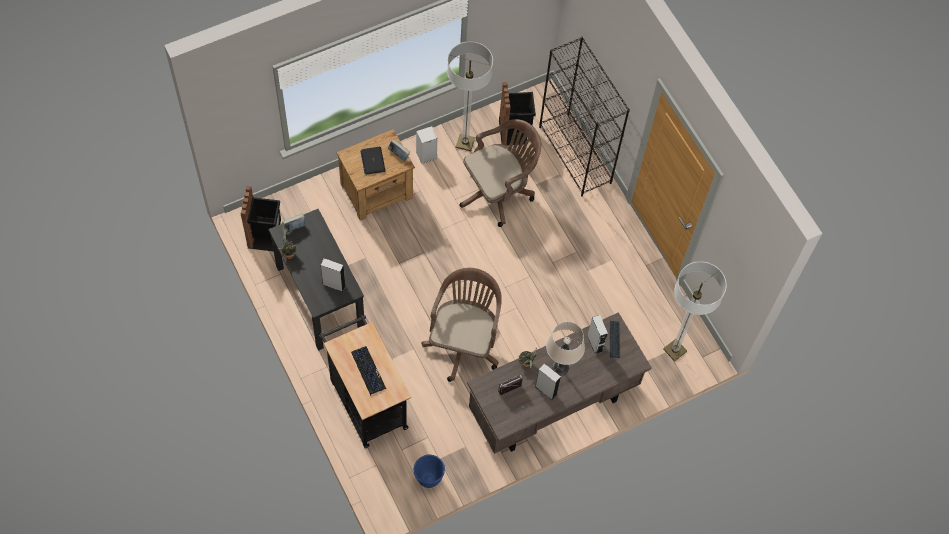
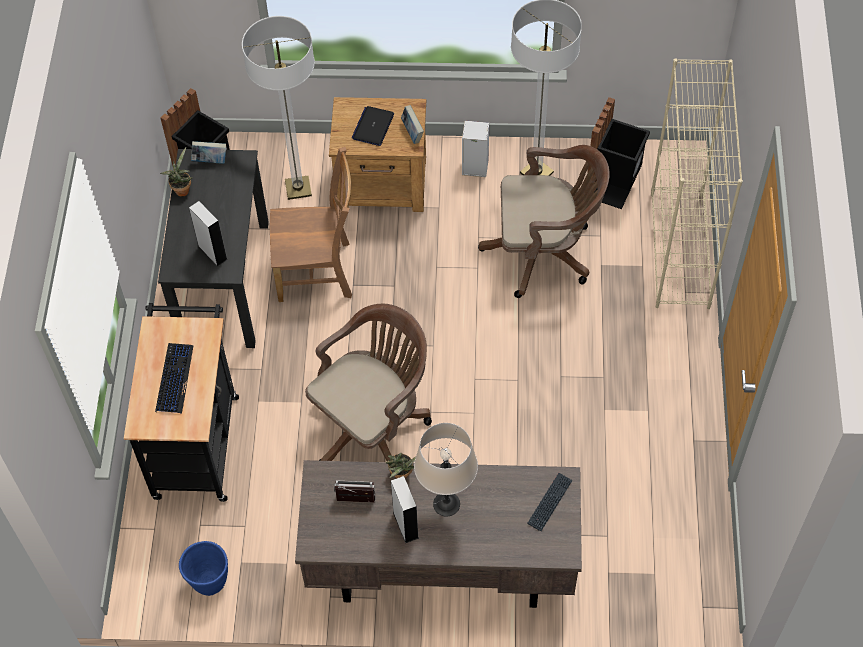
camera: 35 degrees right, 5 degrees down
black bookcase [539,37,630,196] -> beige bookcase [651,59,743,309]
grey speaker [587,315,608,354] -> none
floor lamp [663,261,727,361] -> floor lamp moved to [242,16,315,200]
none -> brown chair [270,147,352,302]

